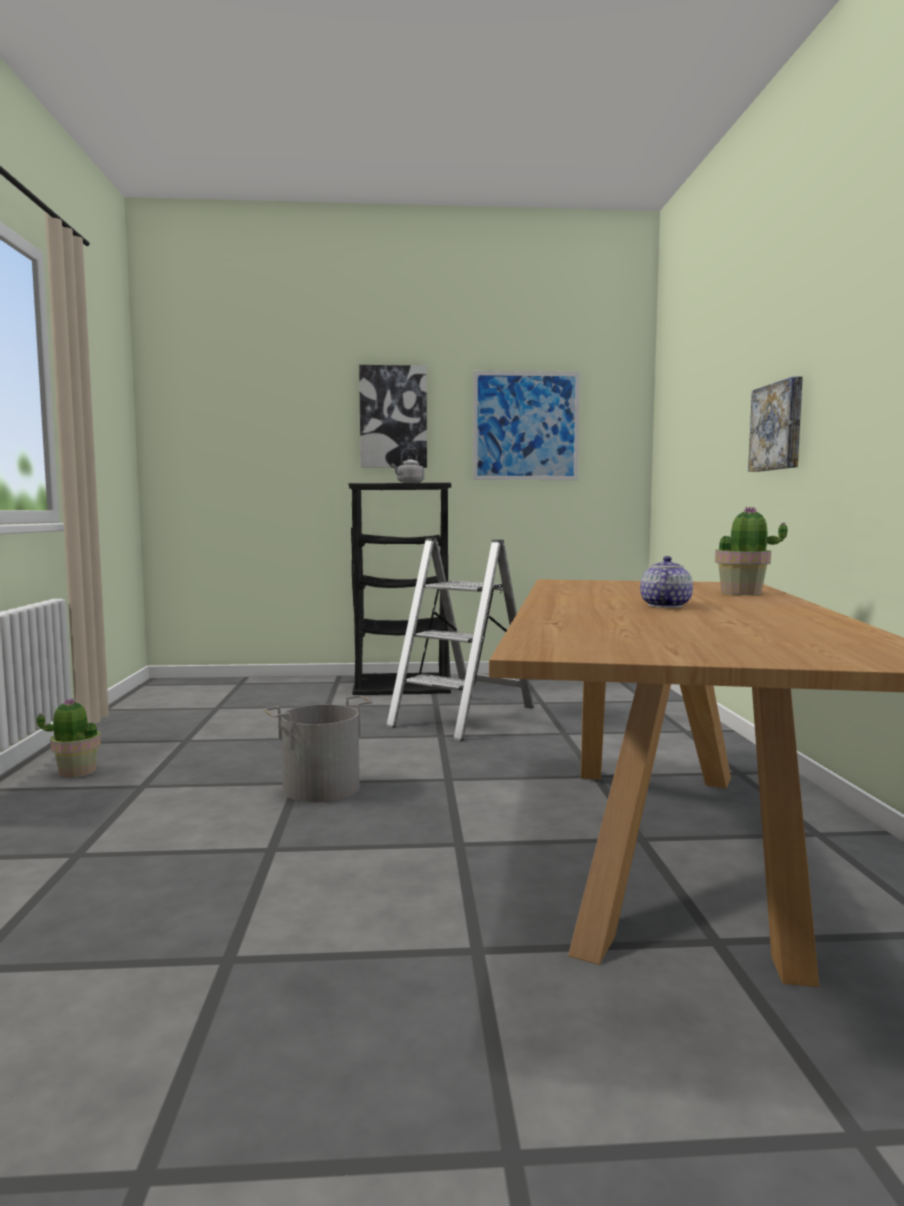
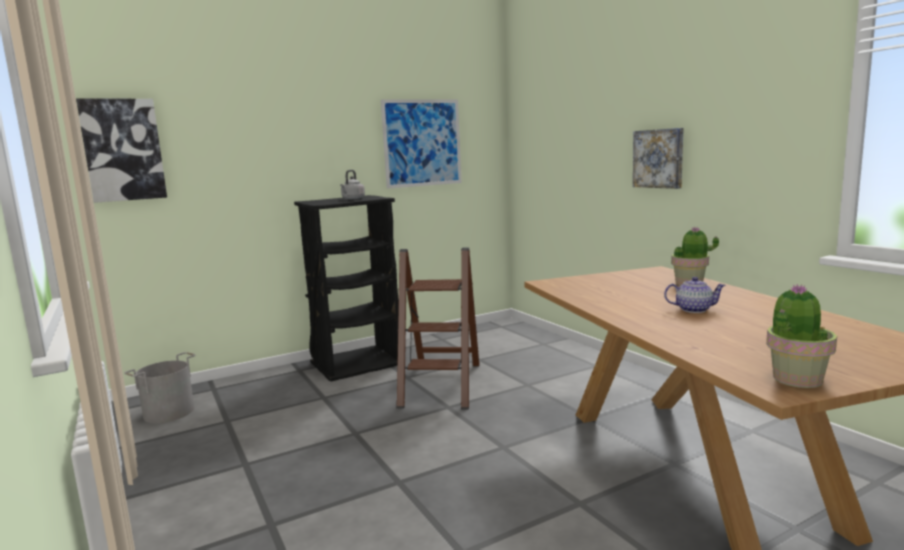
camera: 25 degrees left, 5 degrees up
potted plant [37,698,101,778] -> potted plant moved to [766,284,837,388]
grey bucket [263,695,373,802] -> grey bucket moved to [124,352,196,423]
picture [359,365,427,468] -> picture moved to [76,99,167,203]
grey step ladder [385,538,534,742] -> brown step ladder [397,247,480,409]
teapot [640,556,693,608] -> teapot turned 105 degrees clockwise [664,277,726,313]

